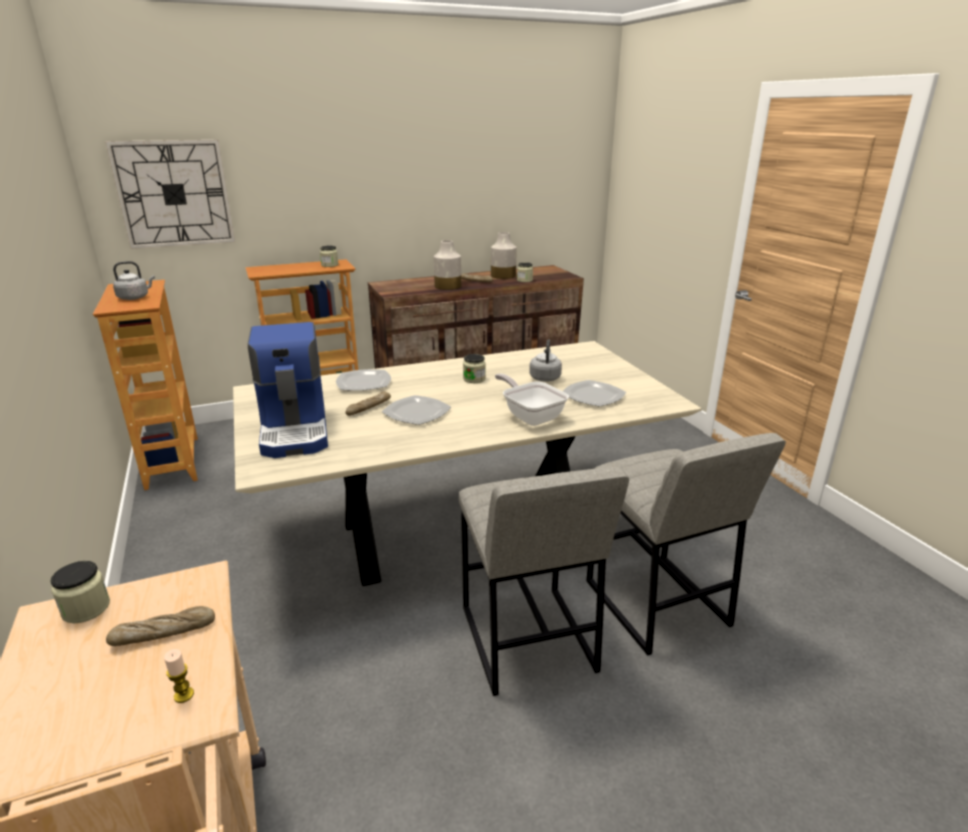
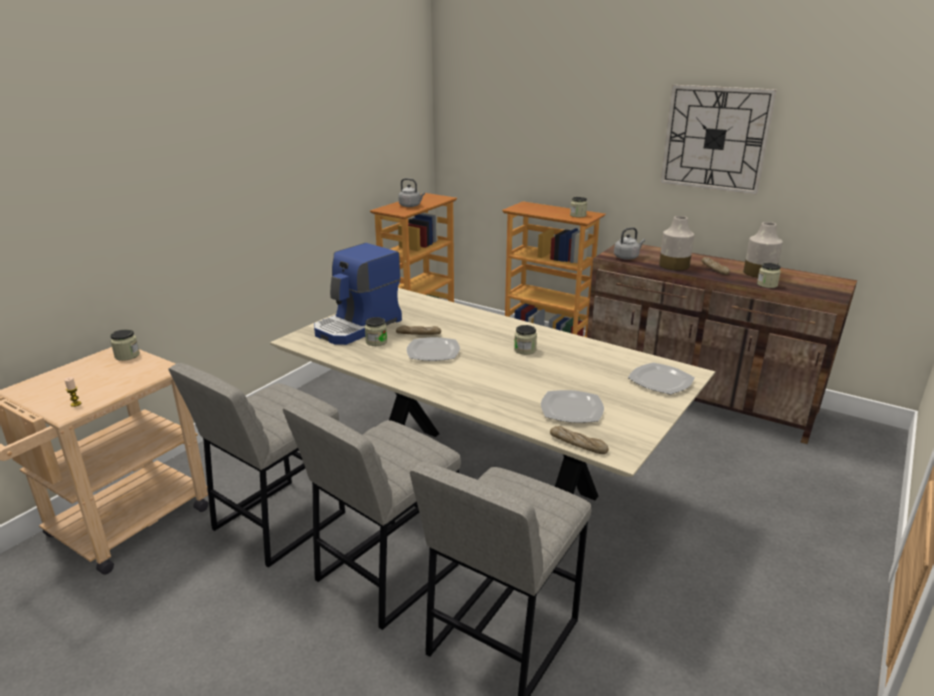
camera: 55 degrees right, 0 degrees up
wall clock [105,140,235,249] -> wall clock moved to [660,85,777,195]
bread [106,606,215,646] -> bread moved to [550,426,608,454]
plate [336,369,391,391] -> plate moved to [628,362,695,394]
frying pan [495,374,569,426] -> none
grey kettle [529,339,562,381] -> grey kettle moved to [614,227,645,260]
none -> grey chair [169,363,345,568]
none -> jar [365,317,387,346]

